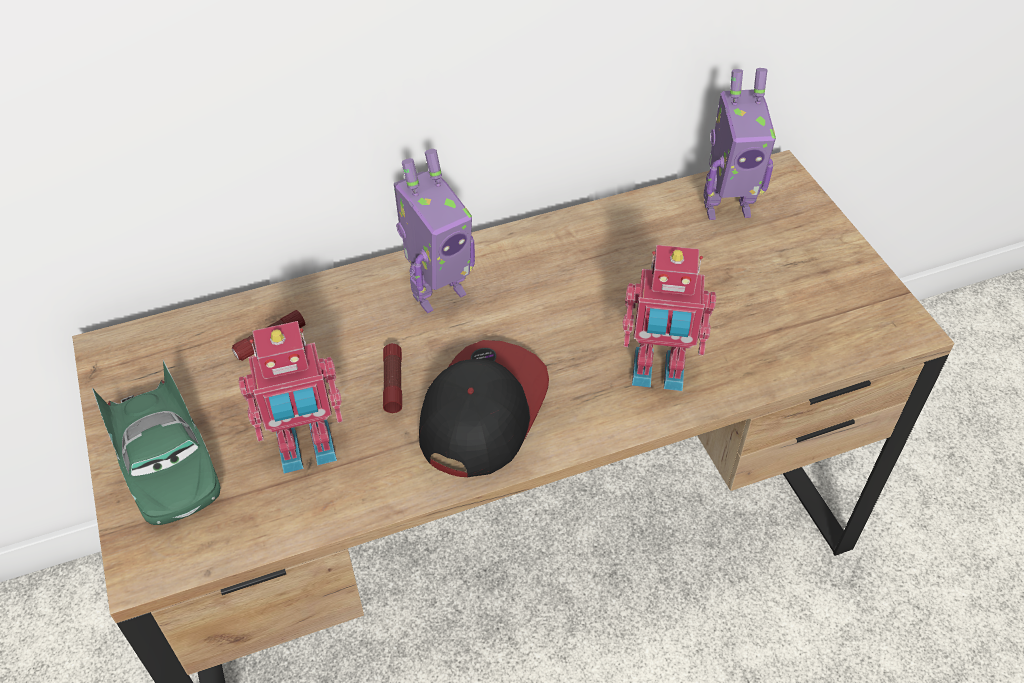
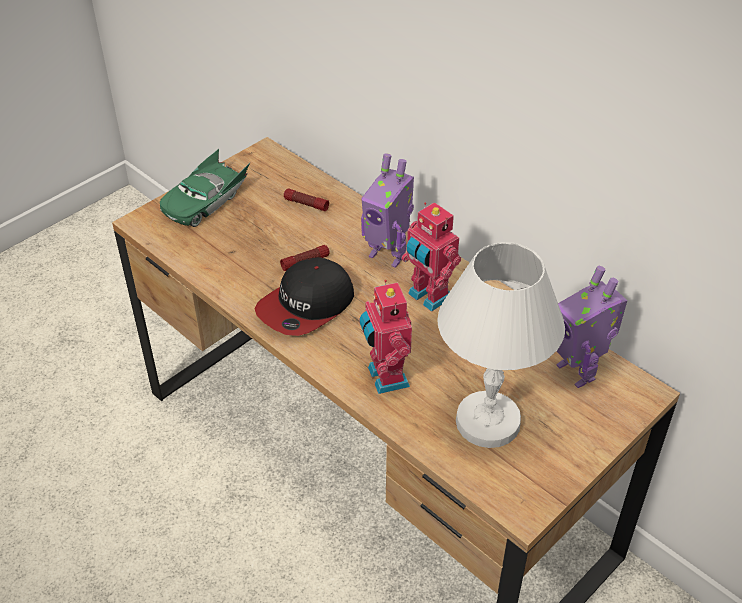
camera: 65 degrees right, 5 degrees down
toy robot [239,321,343,474] -> toy robot moved to [401,202,461,312]
cap [419,340,549,477] -> cap turned 135 degrees clockwise [254,257,354,336]
none -> white table lamp [437,242,565,448]

